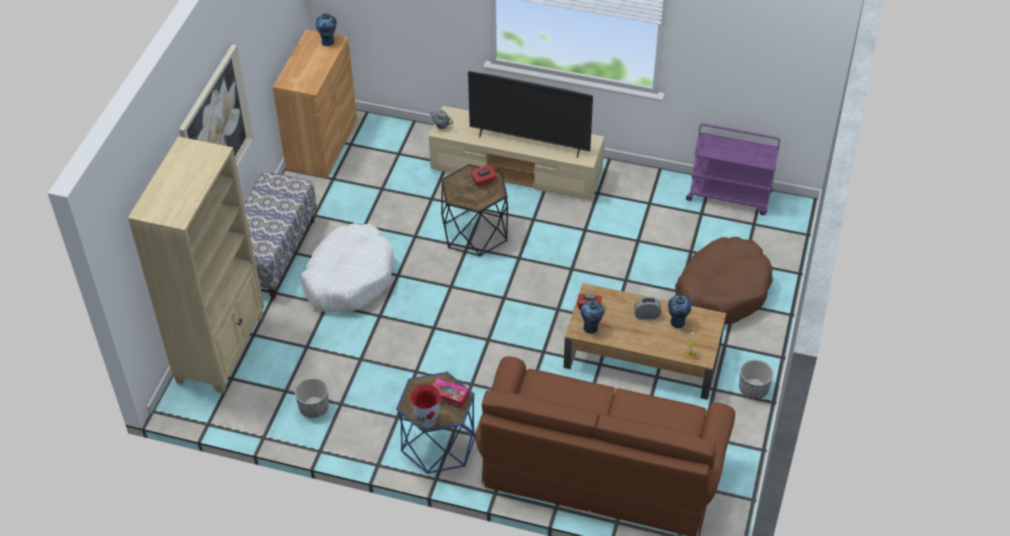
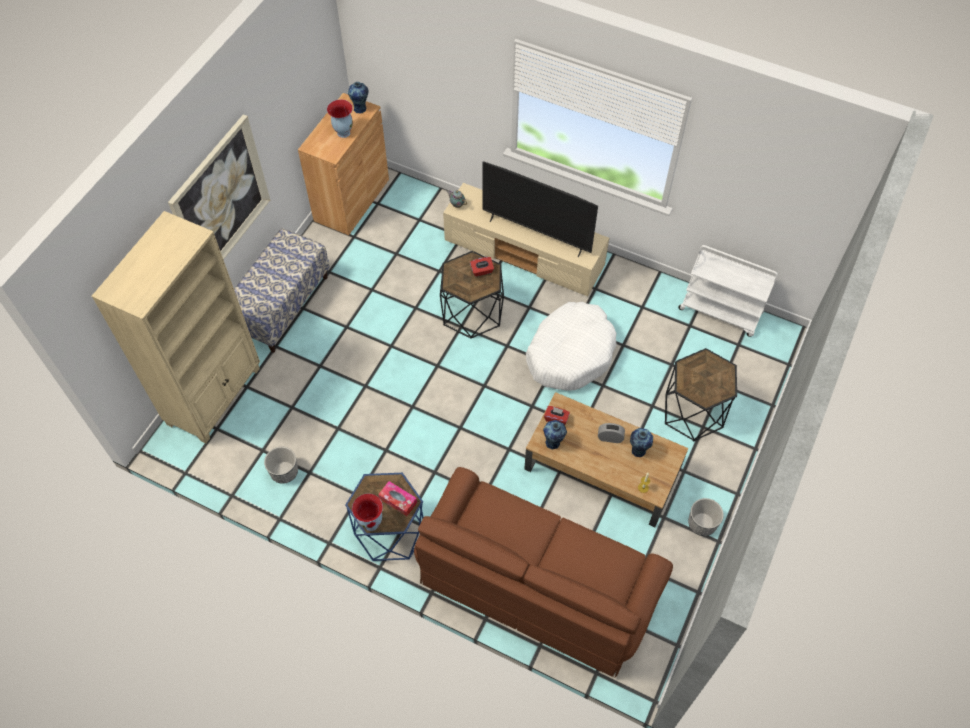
camera: 10 degrees right, 10 degrees up
white dog bed [301,223,395,312] -> white dog bed moved to [526,302,617,391]
brown dog bed [675,237,773,324] -> black side table [665,348,737,441]
purple cart [686,124,780,215] -> white cart [678,245,778,337]
none -> vase [327,99,353,138]

